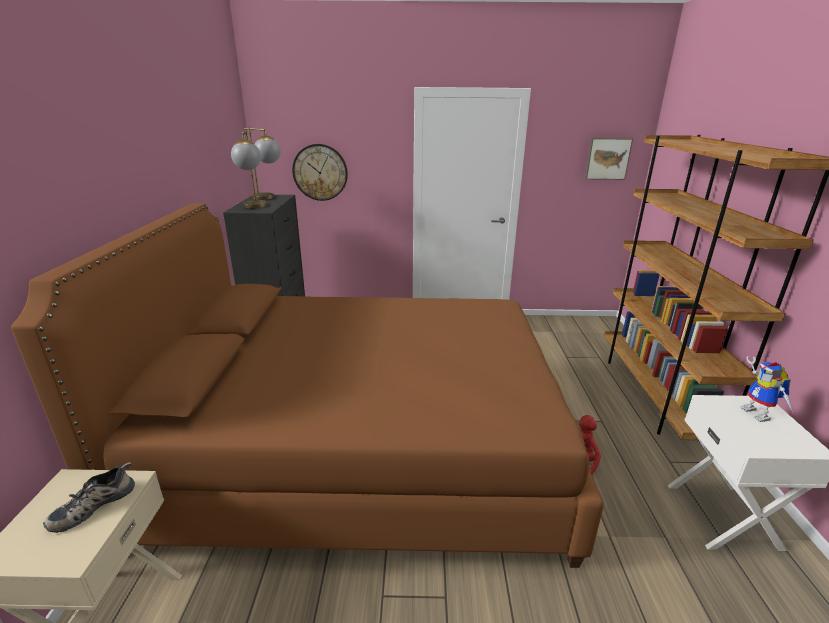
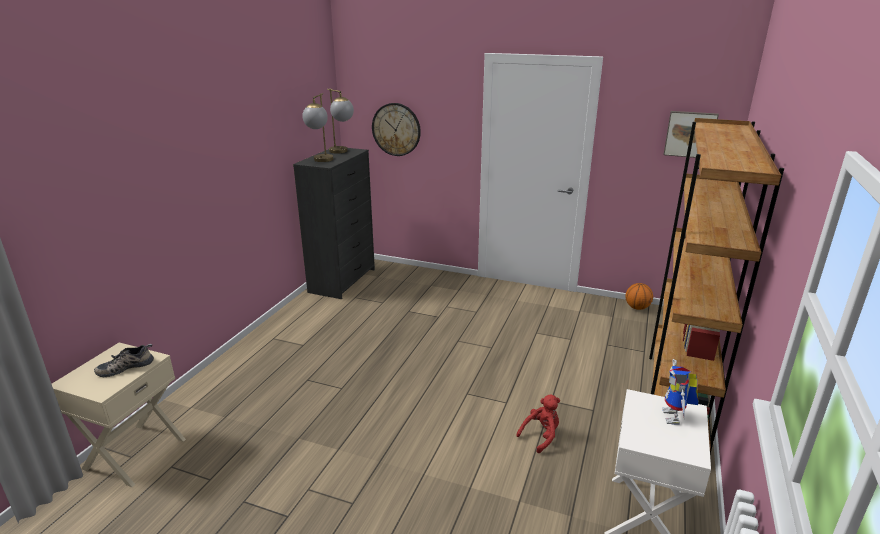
camera: 20 degrees right, 0 degrees up
brown bed [11,203,604,568] -> none
none -> basketball [625,283,653,310]

